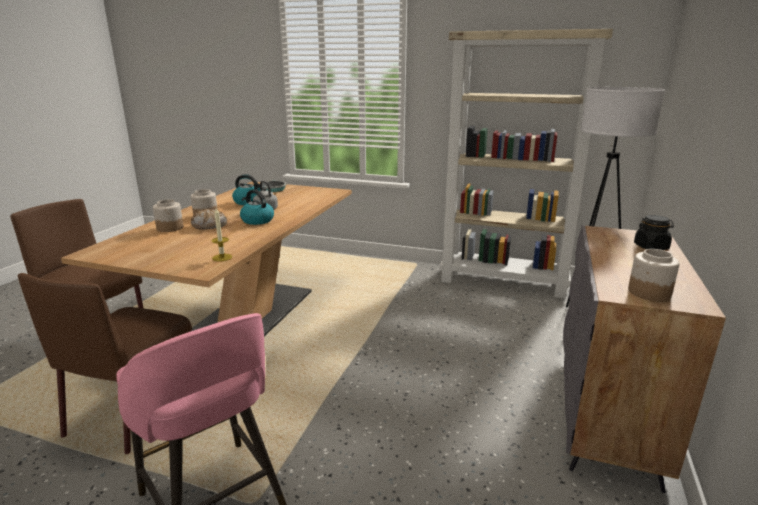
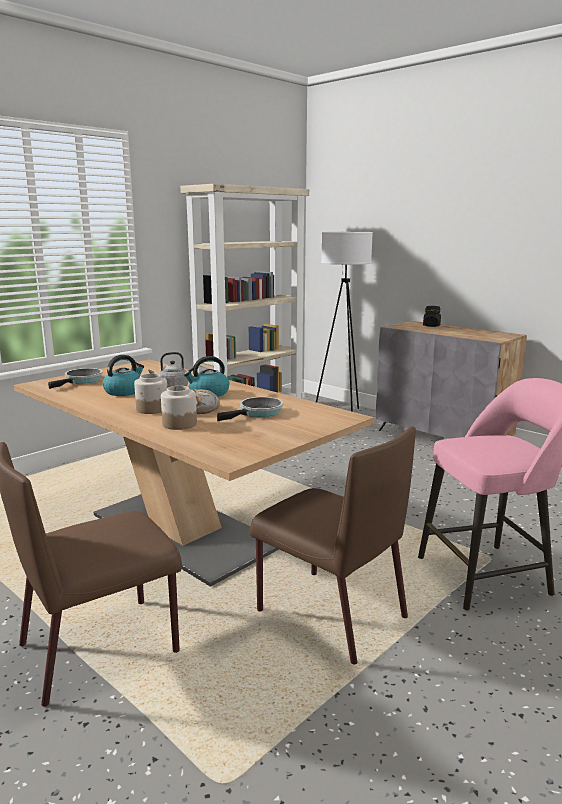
camera: 65 degrees left, 5 degrees down
candle [211,208,232,262] -> none
jar [628,249,680,301] -> none
none -> frying pan [217,397,283,421]

